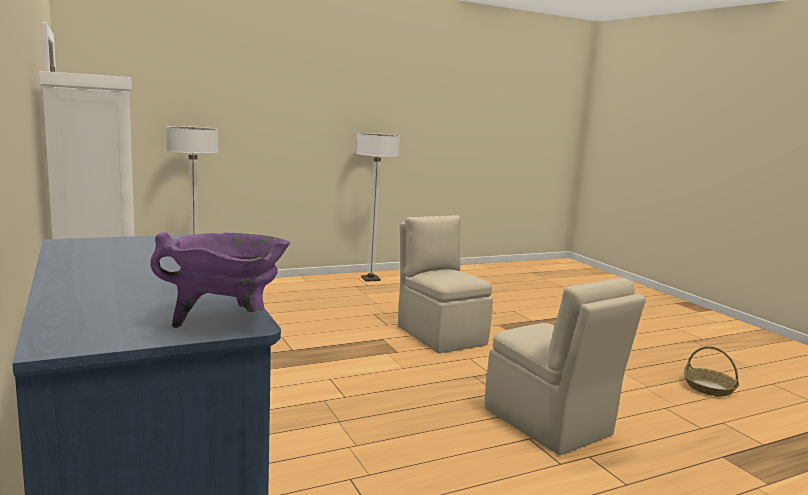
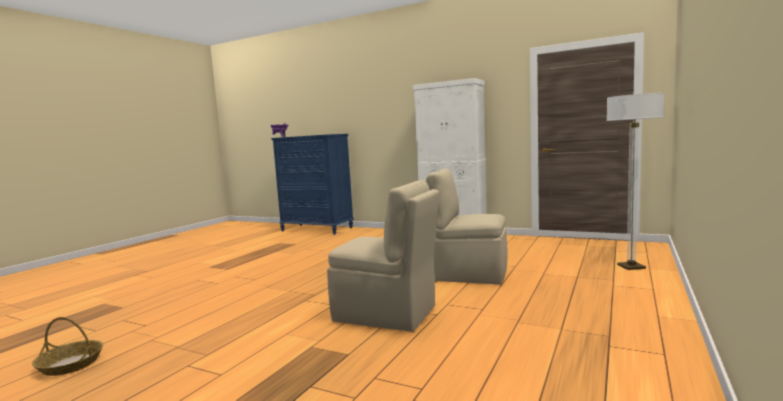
camera: 145 degrees right, 5 degrees down
floor lamp [356,133,400,282] -> none
beige chair [485,278,646,455] -> beige chair moved to [422,169,507,285]

